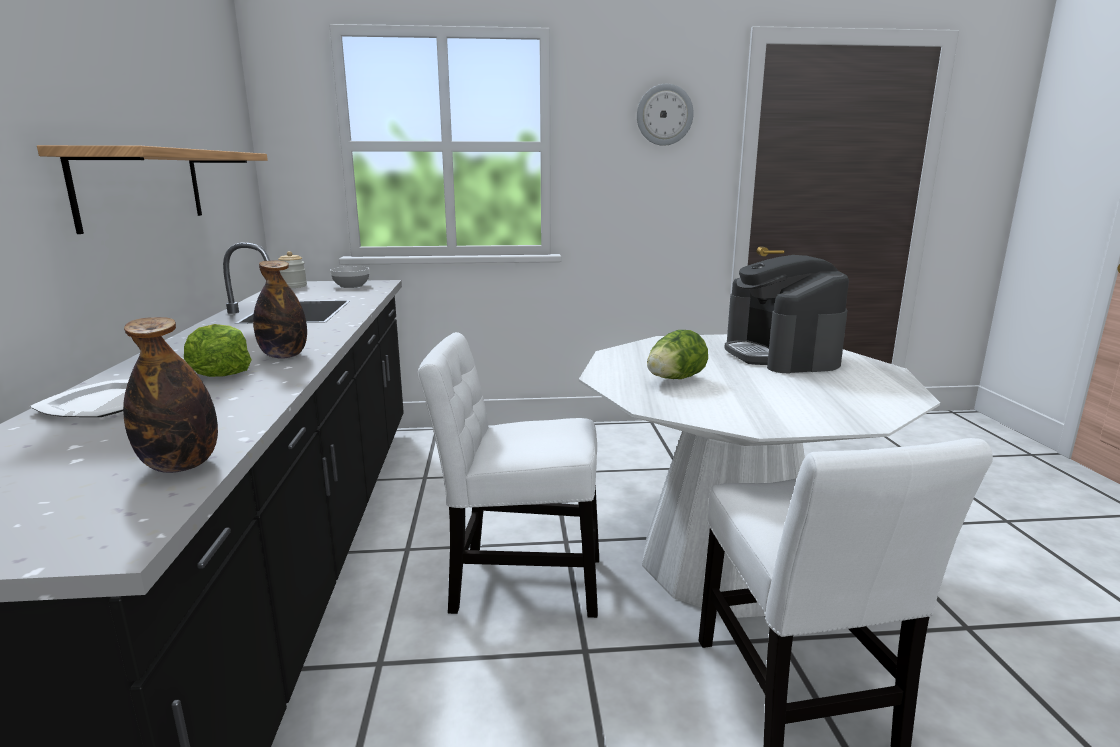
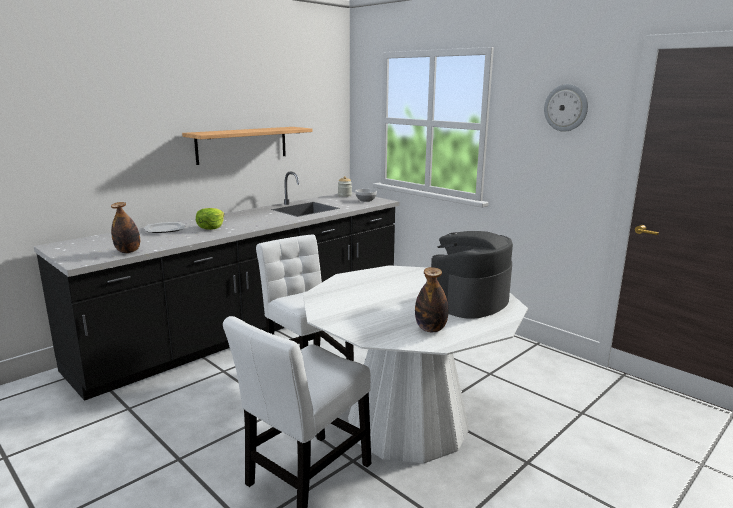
camera: 50 degrees right, 0 degrees up
bottle [253,261,307,359] -> bottle moved to [415,267,448,332]
lettuce [647,330,708,379] -> none

